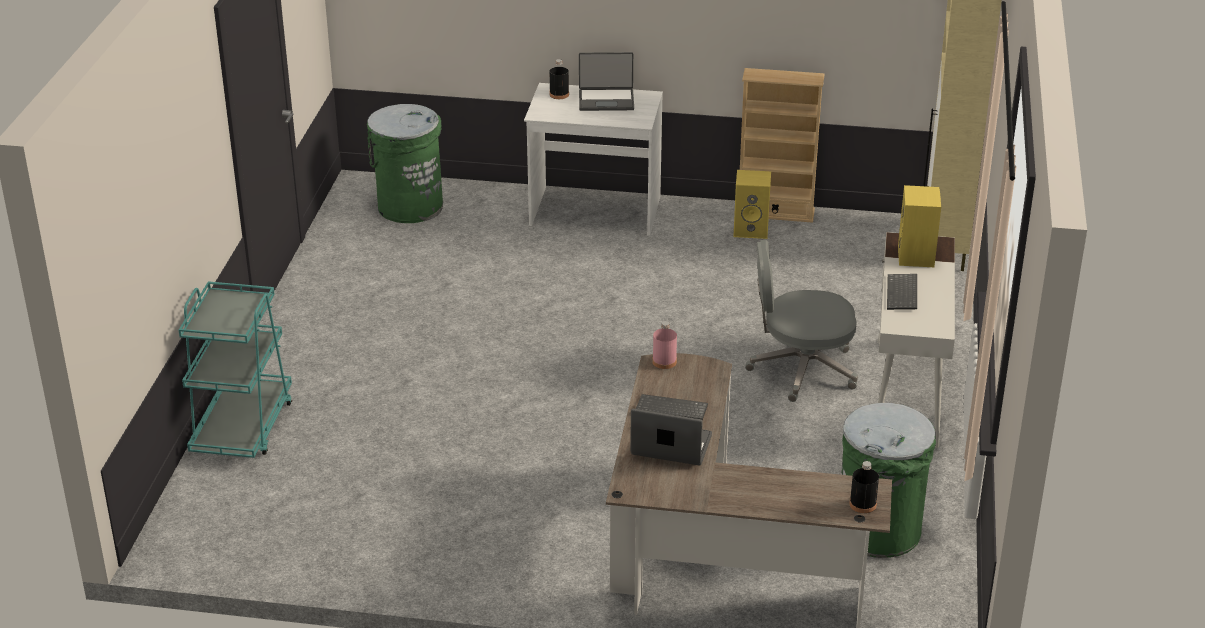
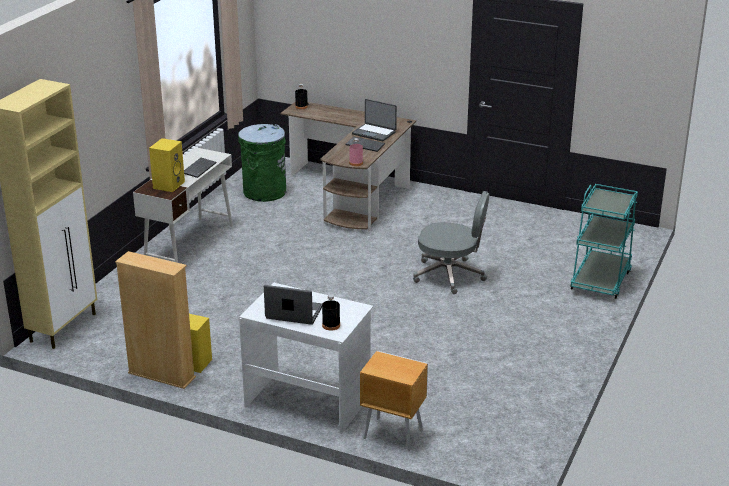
camera: 165 degrees left, 5 degrees down
green trash can [367,104,443,223] -> none
grey office chair [745,240,858,402] -> grey office chair moved to [413,191,489,294]
none -> brown nightstand [360,351,428,451]

